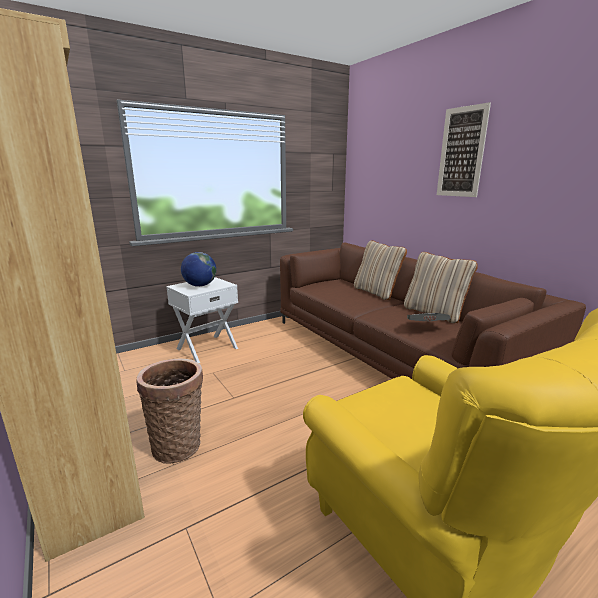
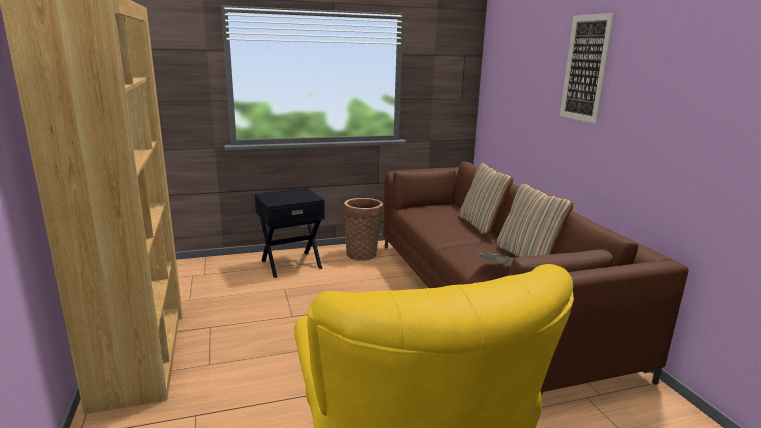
camera: 15 degrees right, 0 degrees up
basket [136,359,203,464] -> basket moved to [344,198,383,261]
white side table [166,277,238,363] -> black side table [255,188,325,278]
globe [181,252,216,287] -> none

